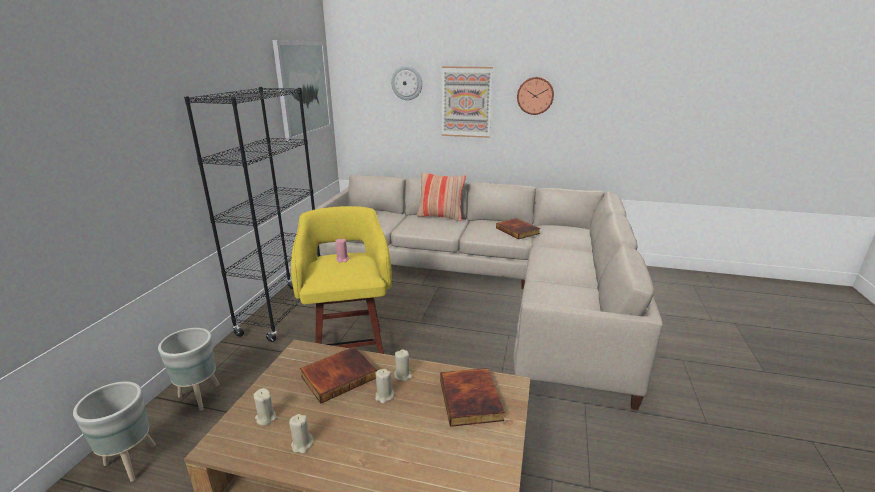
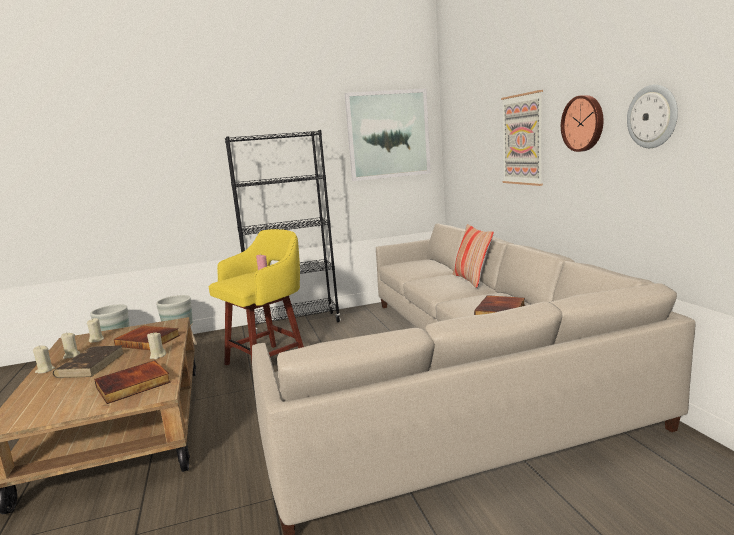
camera: 60 degrees right, 10 degrees down
beige candle [375,369,395,404] -> beige candle moved to [33,346,55,374]
wall clock [391,66,422,100] -> wall clock moved to [627,84,678,148]
none -> brown book [53,345,124,378]

